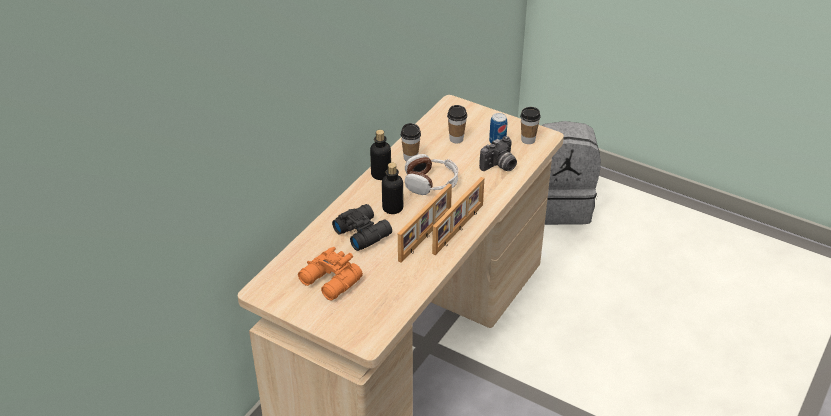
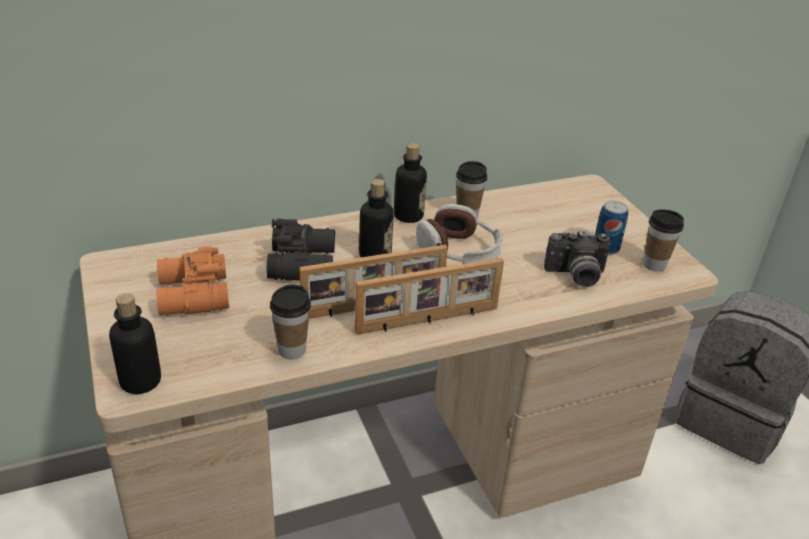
camera: 35 degrees right, 5 degrees down
cup [447,105,467,143] -> cup moved to [270,284,311,359]
none -> bottle [109,293,161,394]

